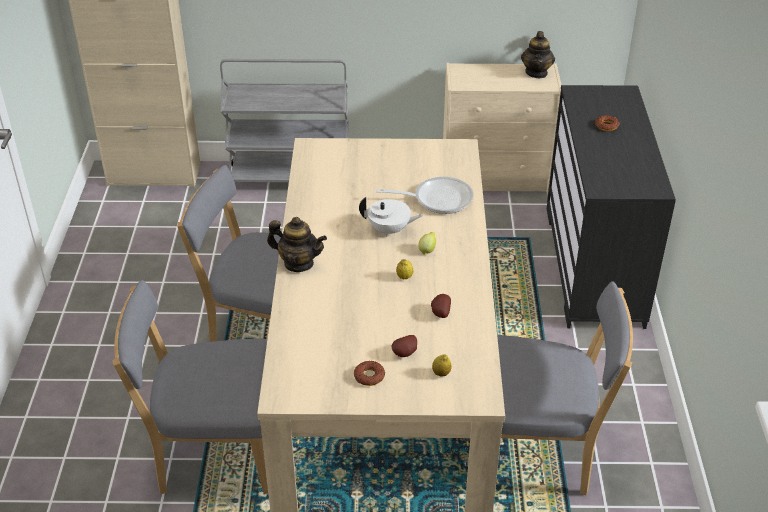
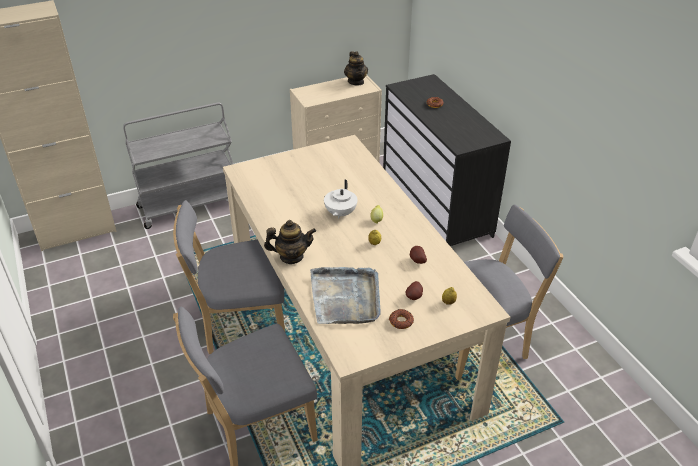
camera: 25 degrees left, 0 degrees up
white teapot [359,197,423,237] -> white teapot turned 120 degrees clockwise [324,179,357,219]
frying pan [376,177,473,214] -> none
none -> grey tray [310,267,381,324]

